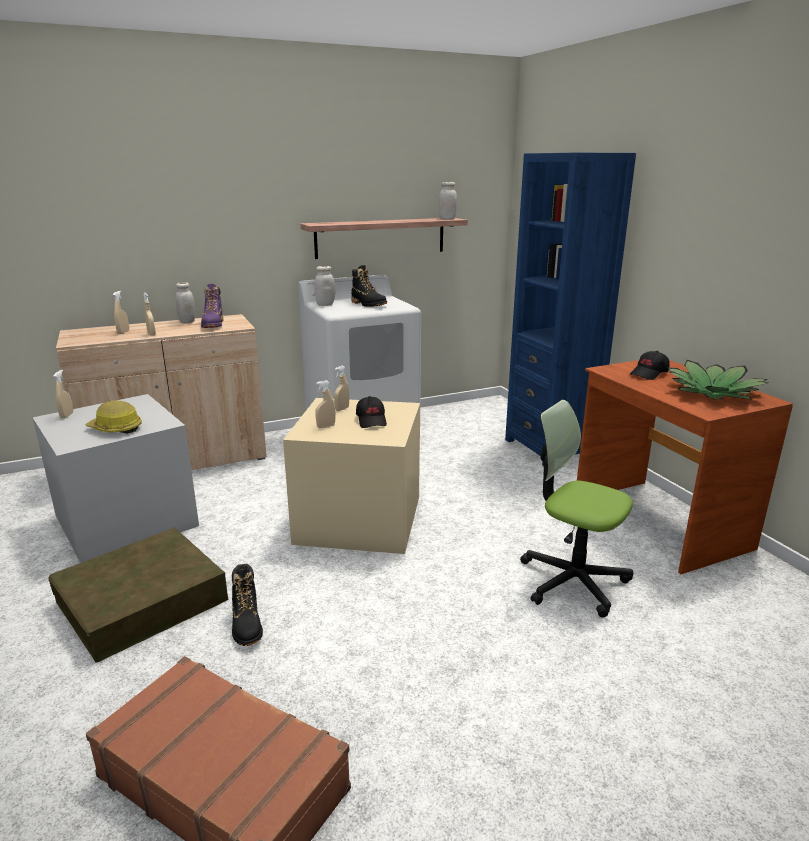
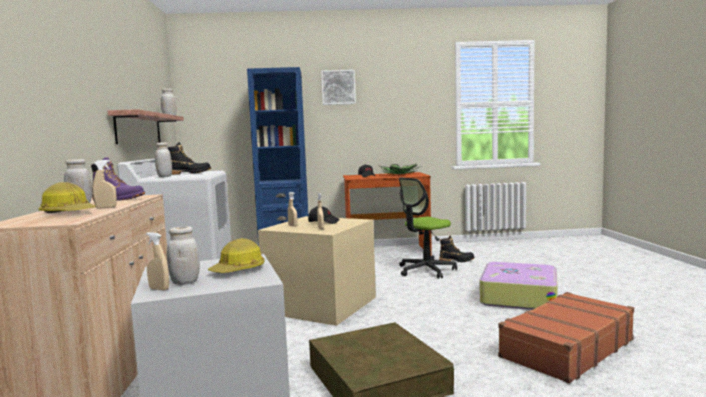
camera: 70 degrees left, 15 degrees down
beige spray bottle [113,291,129,334] -> hard hat [39,182,96,213]
black boot [232,564,263,646] -> black boot moved to [439,235,475,262]
none -> white jar [167,226,200,285]
none -> picture [321,70,356,105]
none -> suitcase [480,262,558,310]

